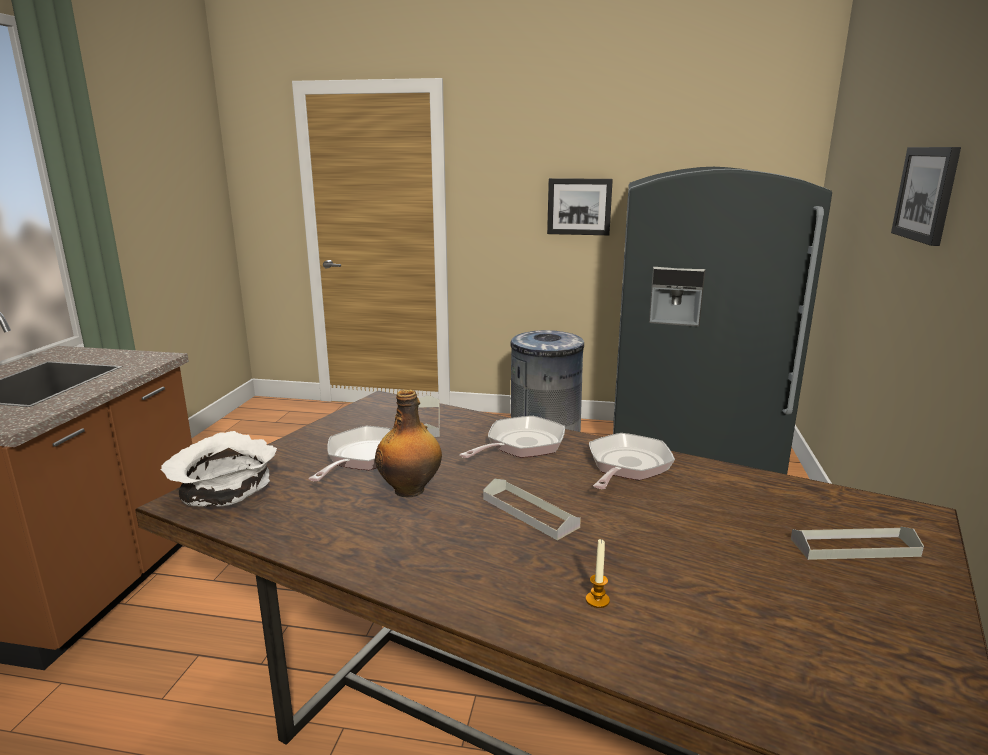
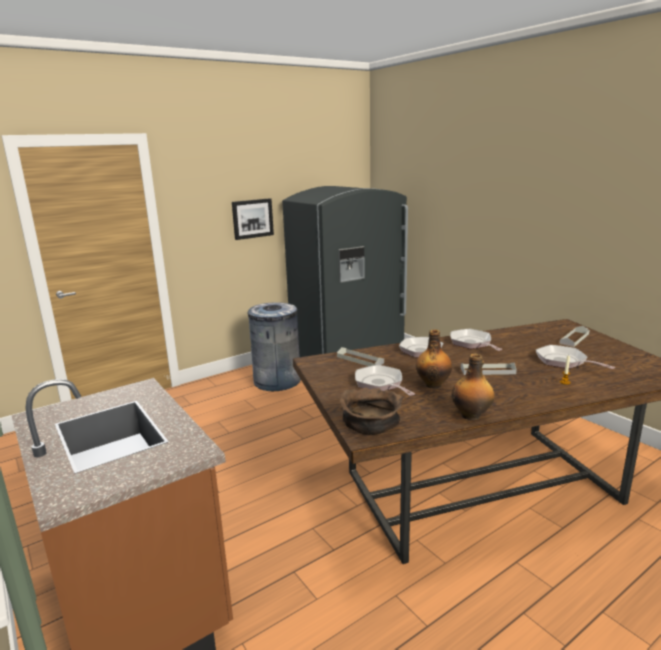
camera: 45 degrees left, 0 degrees up
white bowl [160,431,277,507] -> brown bowl [340,388,404,435]
picture [891,147,961,246] -> none
none -> bottle [452,354,494,420]
none -> frying pan [536,345,615,369]

